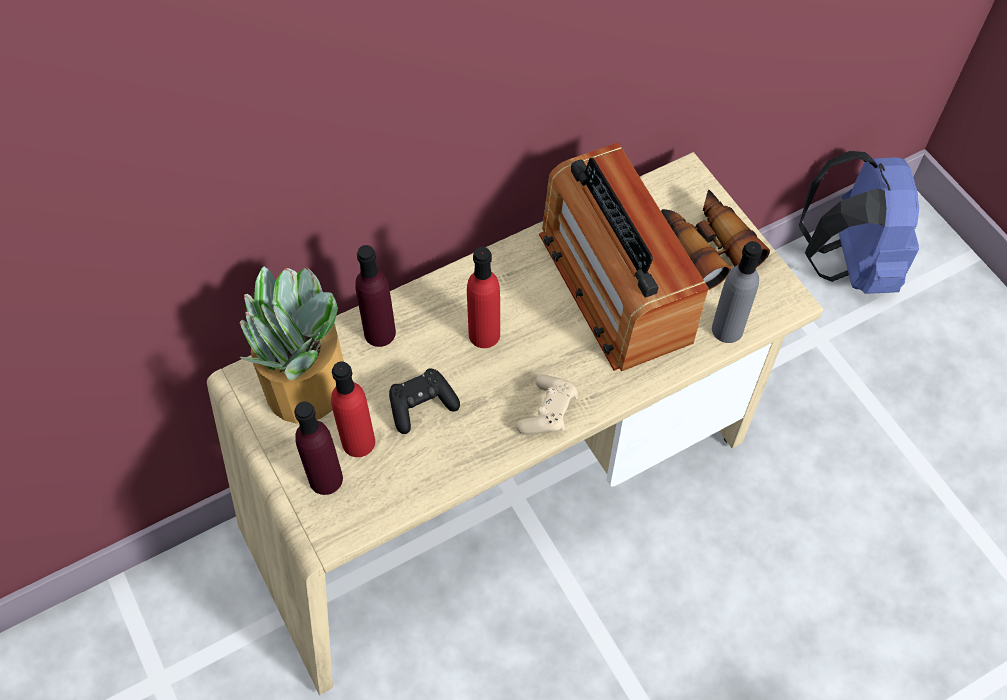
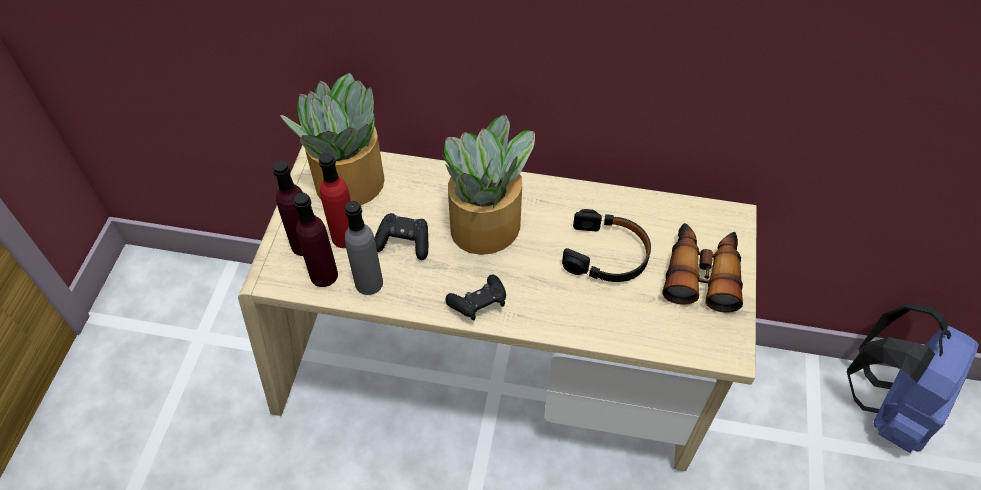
camera: 40 degrees right, 5 degrees down
purple bottle [355,245,396,347] -> purple bottle moved to [294,193,338,287]
red bottle [467,247,500,348] -> potted plant [442,114,535,255]
beige game controller [516,375,578,435] -> black game controller [446,275,506,320]
radio [539,143,709,371] -> black headphones [562,209,651,282]
grey bottle [712,241,762,343] -> grey bottle moved to [345,201,383,295]

